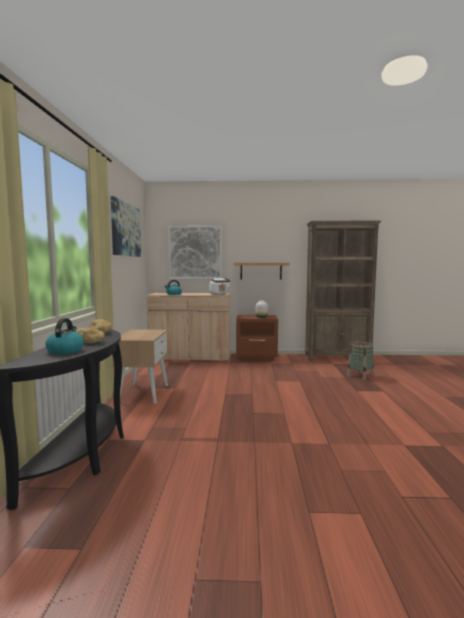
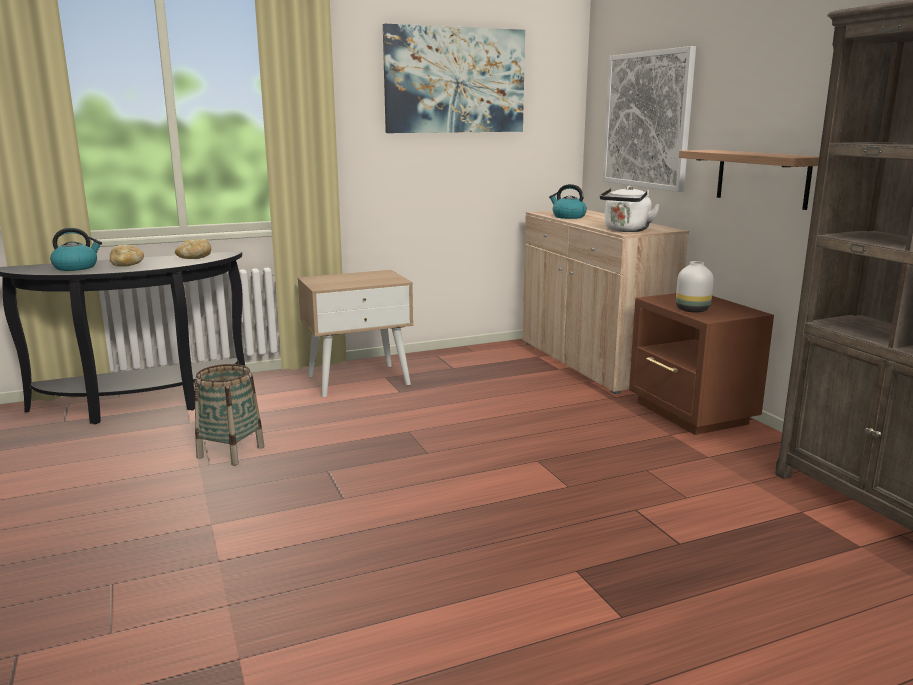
camera: 65 degrees right, 10 degrees up
basket [347,341,374,380] -> basket moved to [195,364,265,466]

